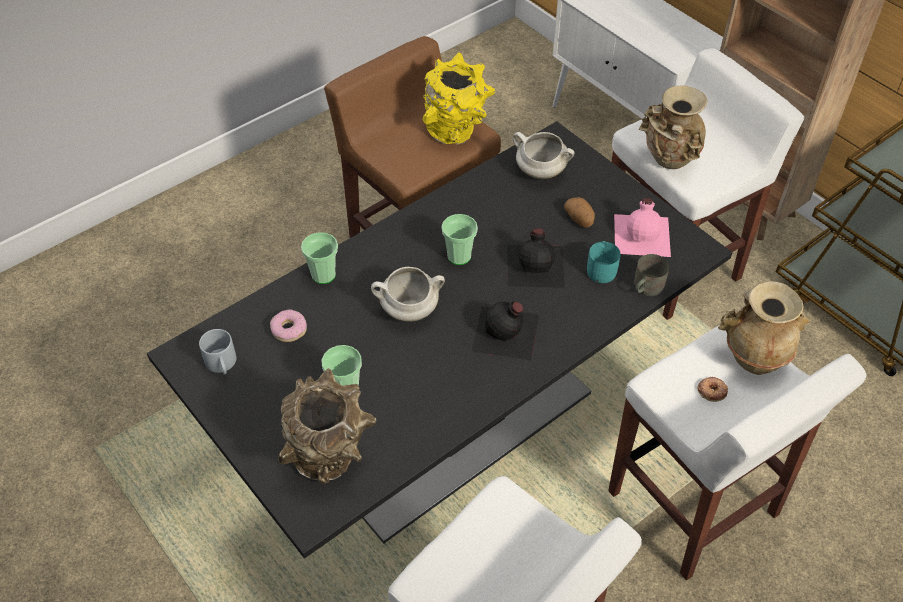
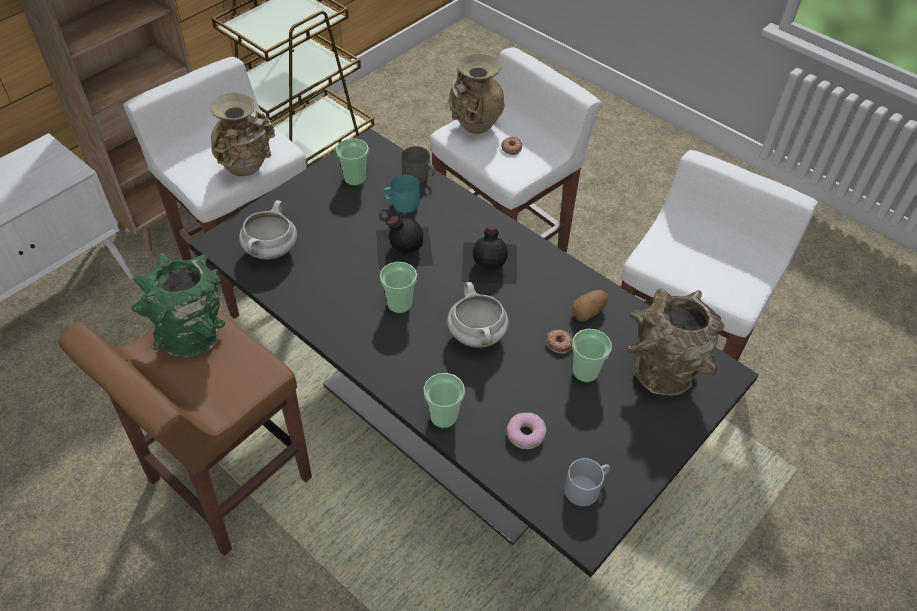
camera: 100 degrees left, 0 degrees up
yellow vase [423,53,495,145] -> green vase [131,253,225,357]
potato [564,197,595,228] -> potato moved to [572,290,608,321]
pink bottle [614,198,671,257] -> cup [336,138,369,186]
none -> donut [546,330,572,354]

